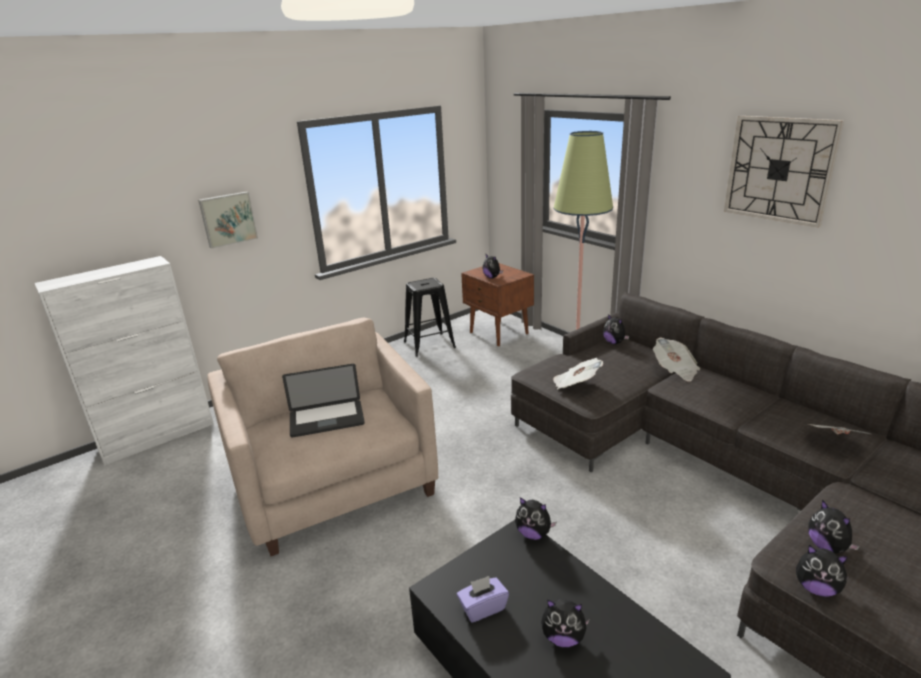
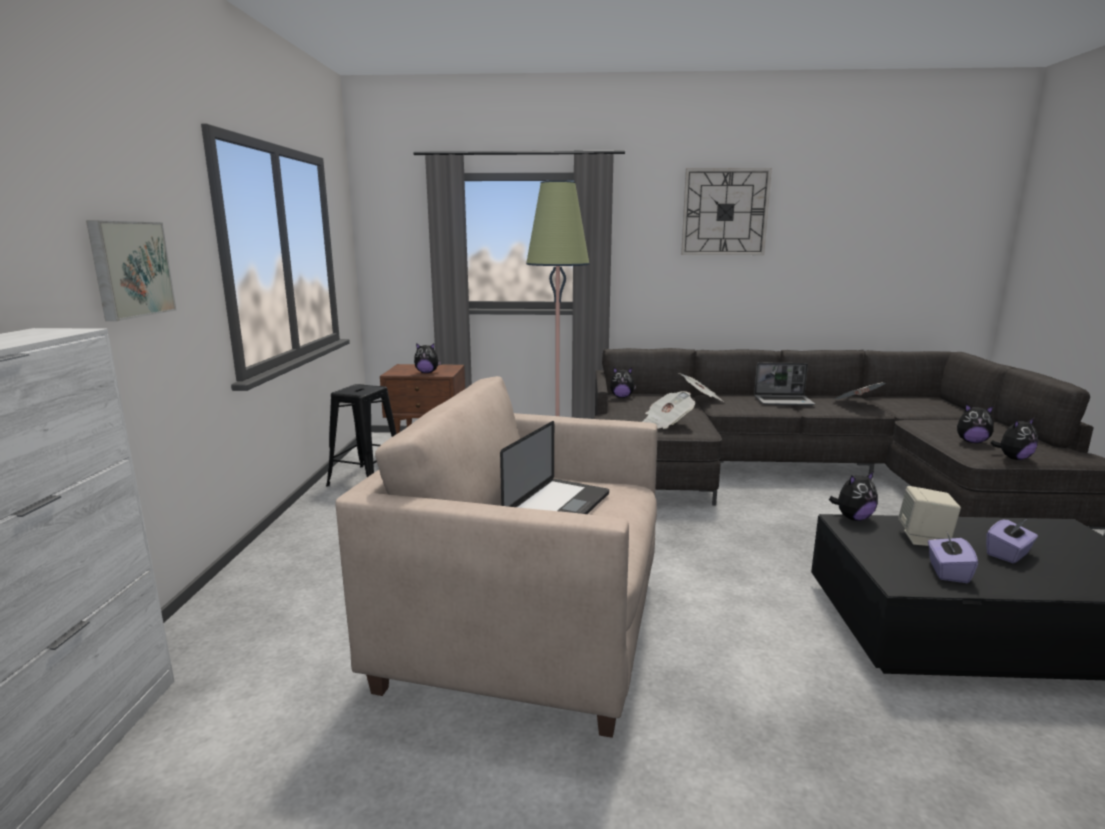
camera: 50 degrees left, 10 degrees down
plush toy [541,599,590,647] -> purple tissue box [986,520,1038,563]
none -> laptop [754,362,815,405]
none -> beige speaker [899,486,961,546]

